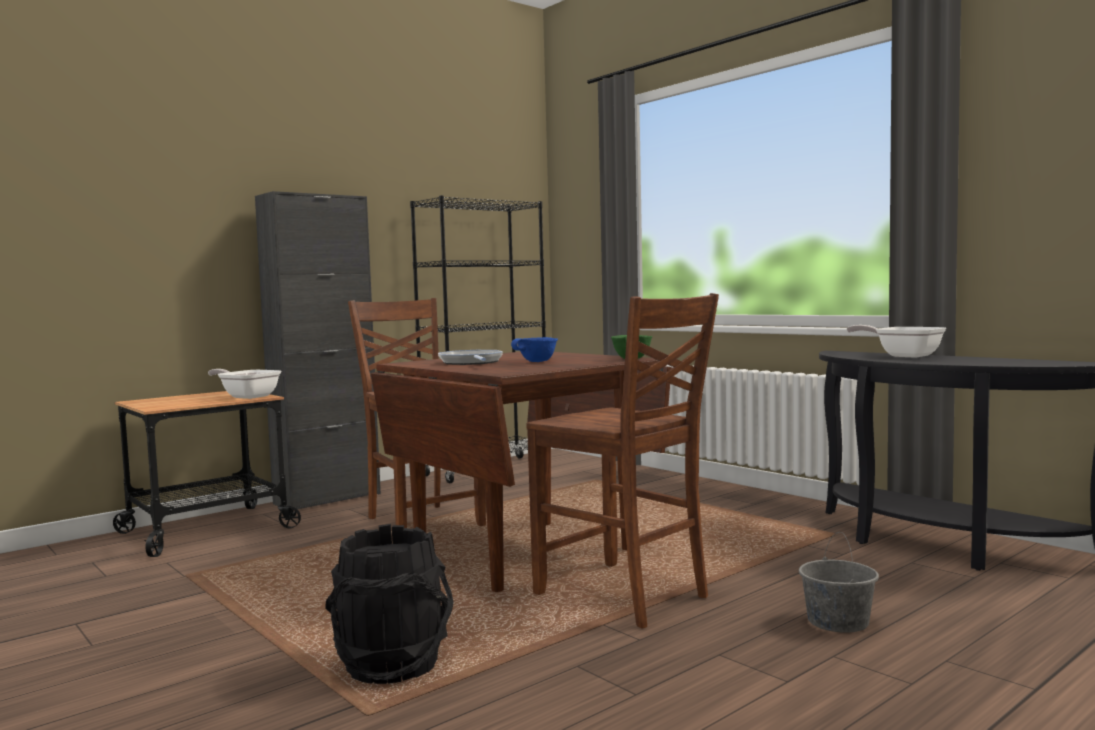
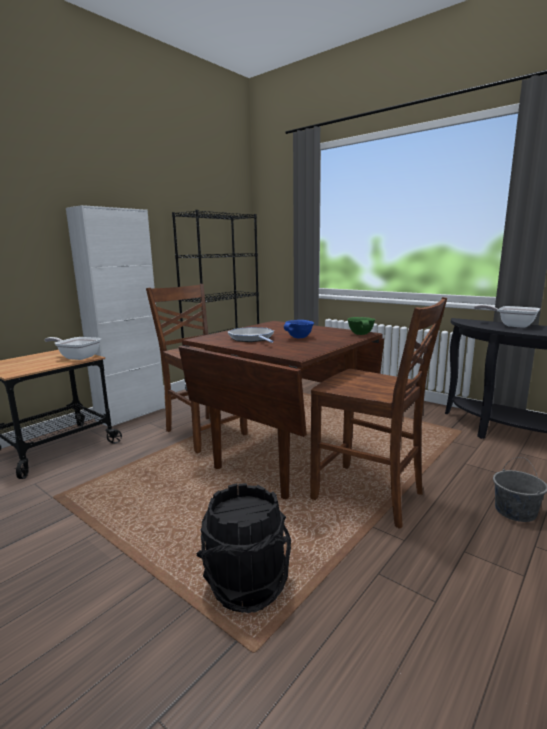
camera: 10 degrees left, 10 degrees up
black cabinet [255,191,381,509] -> white cabinet [66,205,165,427]

